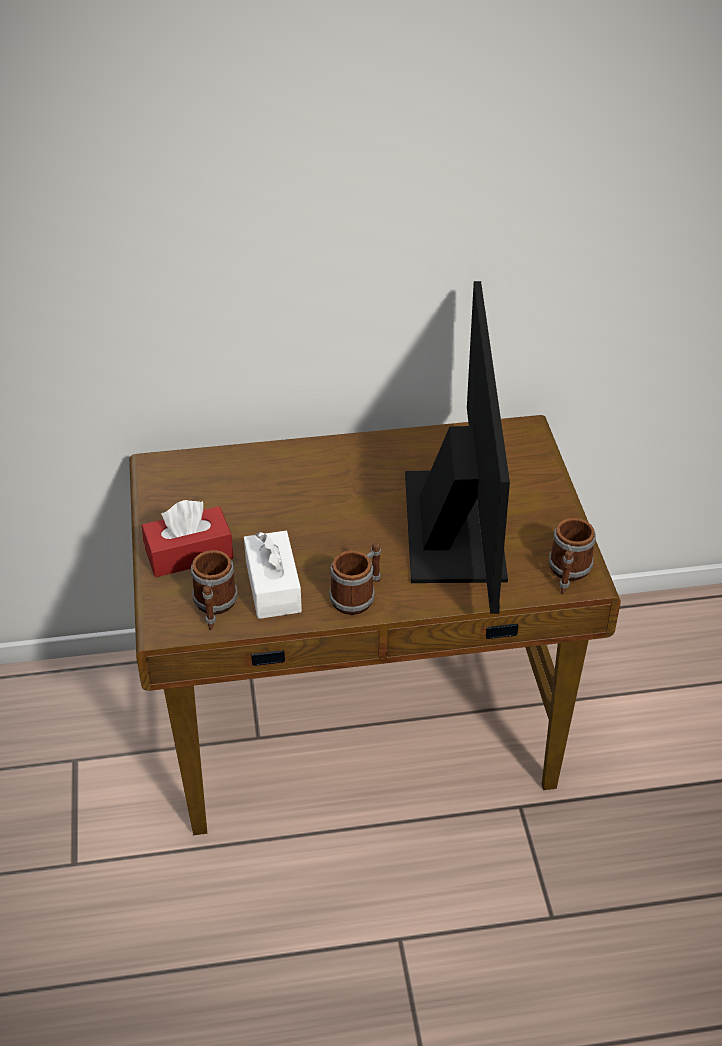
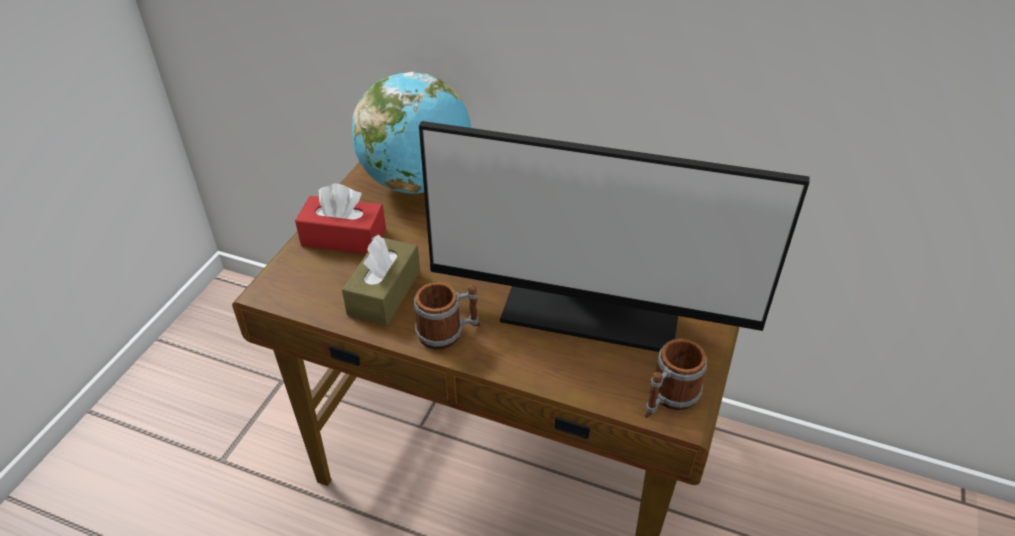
camera: 30 degrees right, 0 degrees up
mug [191,550,238,630] -> none
white tissue box [244,531,302,619] -> brown tissue box [342,235,420,326]
monitor [405,281,510,614] -> monitor turned 75 degrees clockwise [419,121,810,352]
none -> globe [352,72,471,194]

